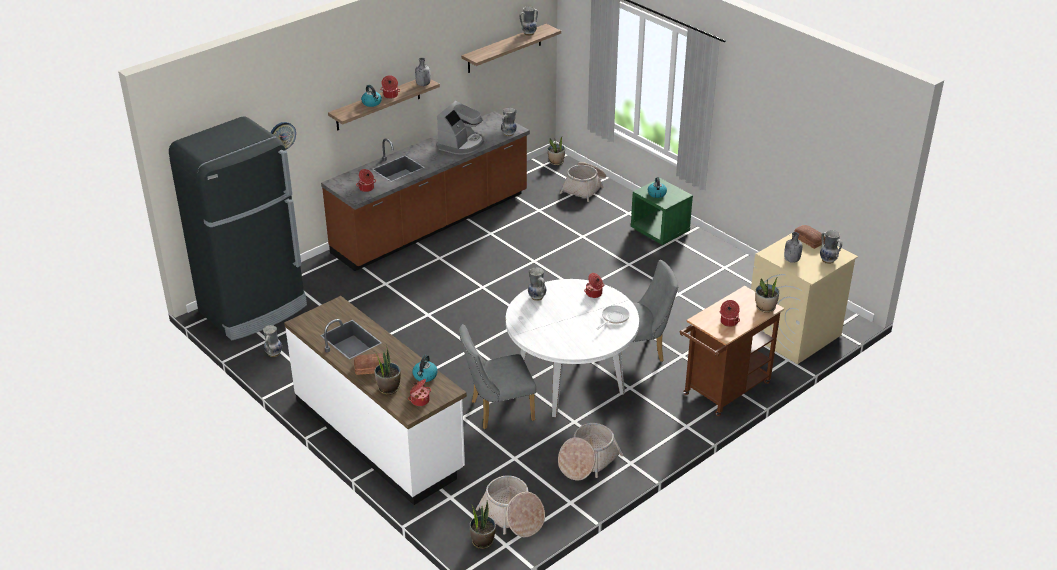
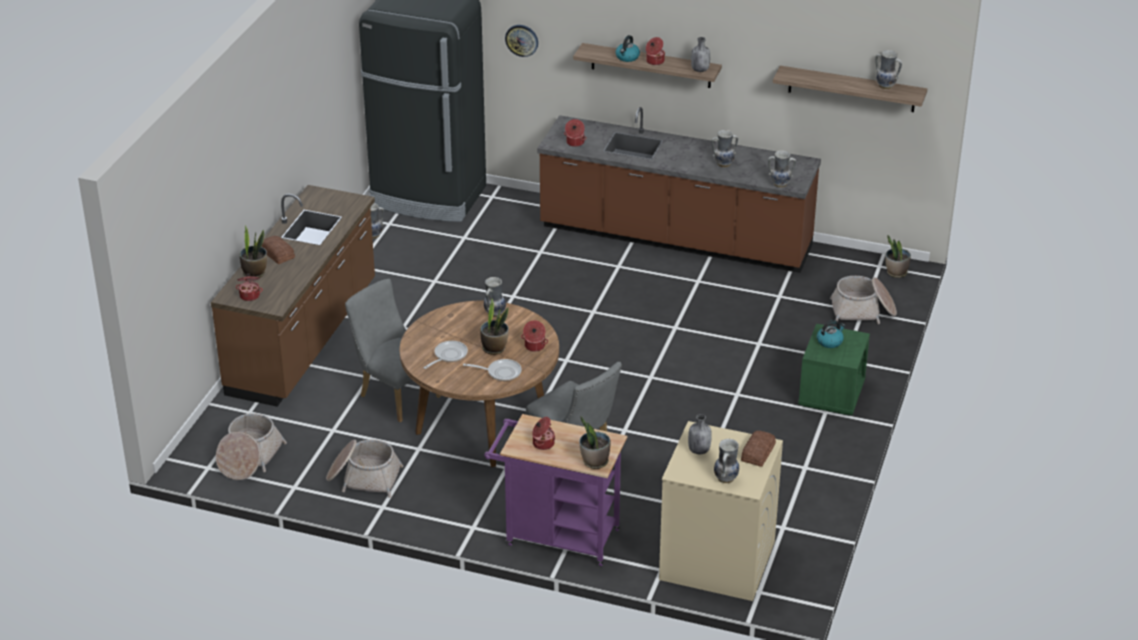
camera: 60 degrees right, 0 degrees up
white counter [284,296,467,505] -> brown counter [211,185,375,407]
kettle [413,355,438,382] -> none
coffee machine [436,101,484,155] -> vase [711,130,738,167]
potted plant [470,501,496,549] -> potted plant moved to [480,299,509,355]
white dining table [506,279,639,418] -> brown dining table [400,300,559,467]
brown cart [680,286,784,416] -> purple cart [484,414,627,566]
none -> frying pan [424,341,468,369]

